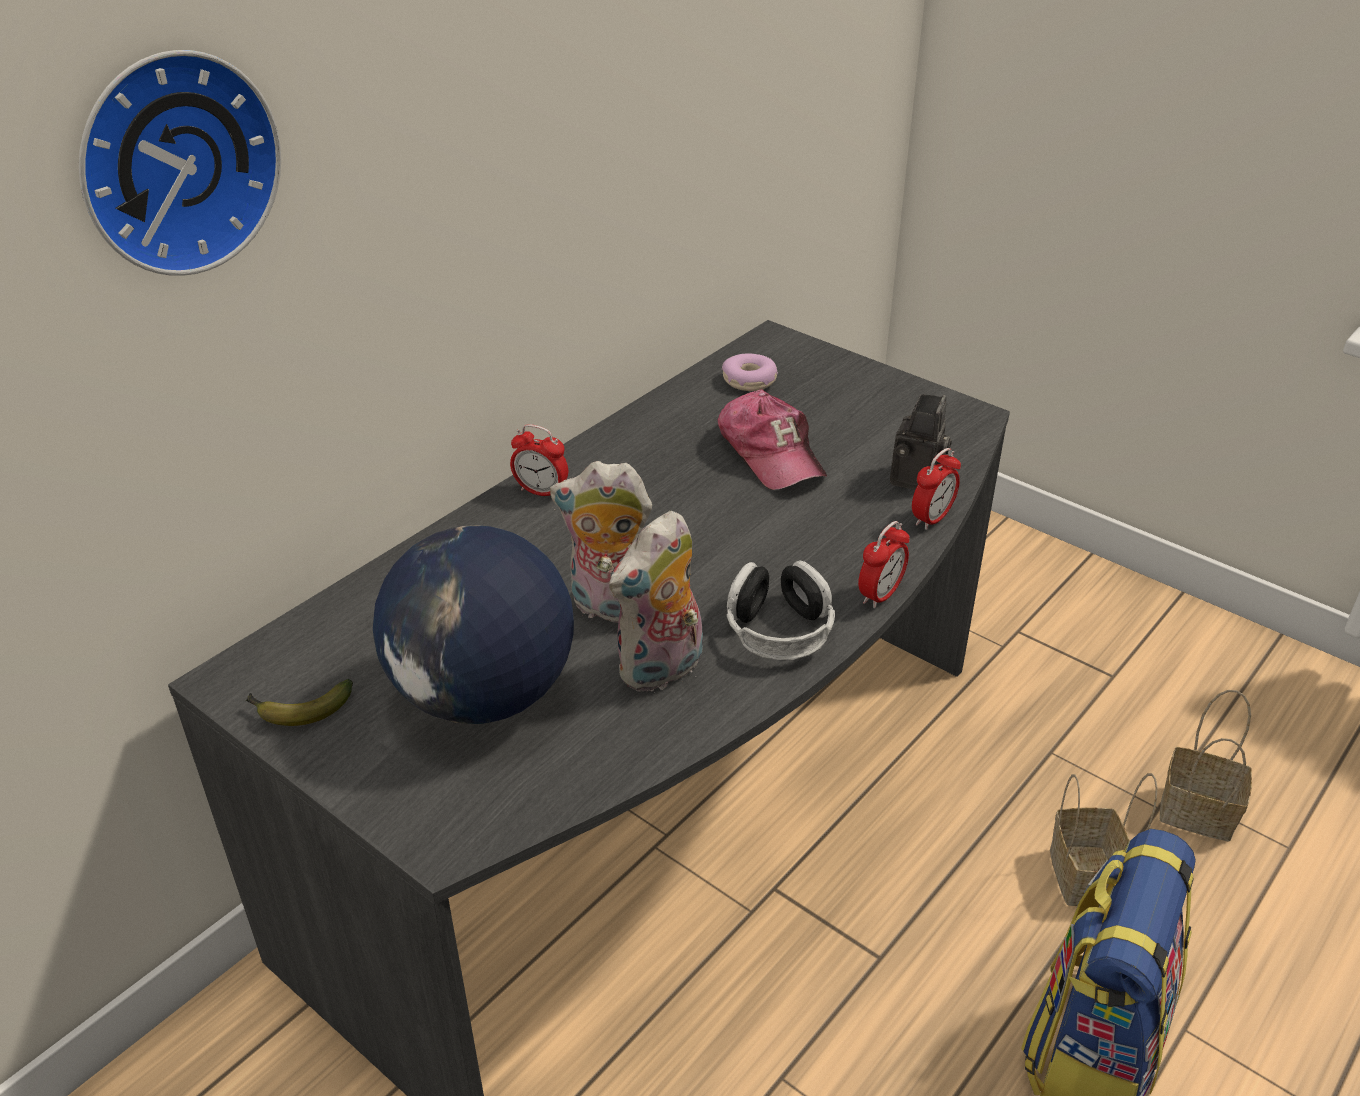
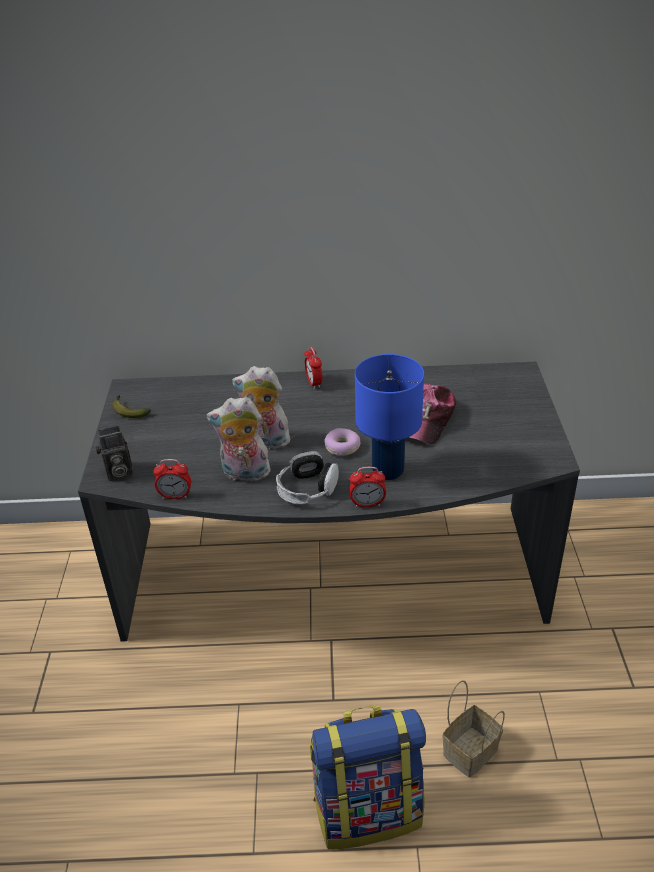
camera: 50 degrees right, 0 degrees up
wall clock [79,50,281,276] -> none
globe [373,525,574,724] -> none
plush toy [550,461,652,625] -> plush toy turned 45 degrees counterclockwise [232,366,292,449]
donut [722,353,778,391] -> donut moved to [324,428,361,456]
camera [890,394,952,490] -> camera moved to [95,426,133,481]
alarm clock [912,448,961,530] -> alarm clock moved to [153,459,191,499]
basket [1160,690,1252,841] -> none
none -> blue table lamp [355,354,424,480]

